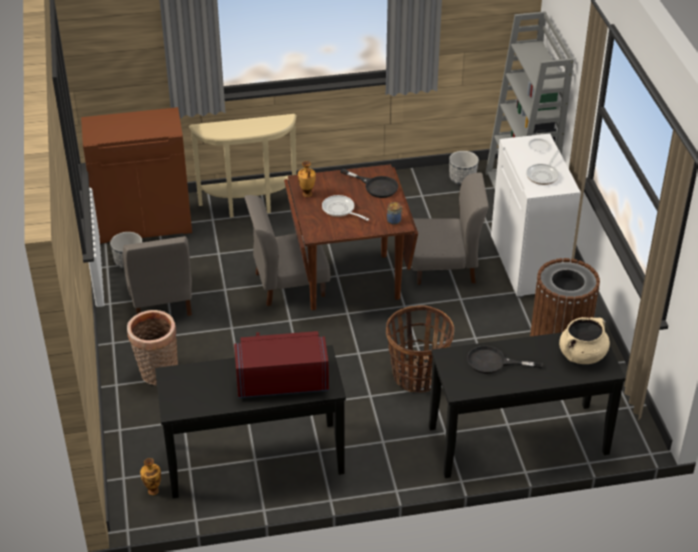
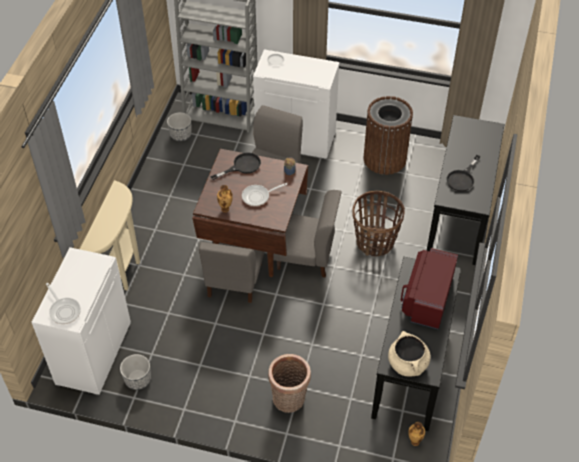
camera: 65 degrees left, 10 degrees up
brown cabinet [81,107,192,244] -> white cabinet [32,247,131,396]
grey chair [122,236,192,316] -> grey chair moved to [274,190,342,278]
frying pan [526,150,560,185] -> frying pan moved to [46,283,81,324]
beige cooking pot [559,317,610,364] -> beige cooking pot moved to [388,331,431,376]

